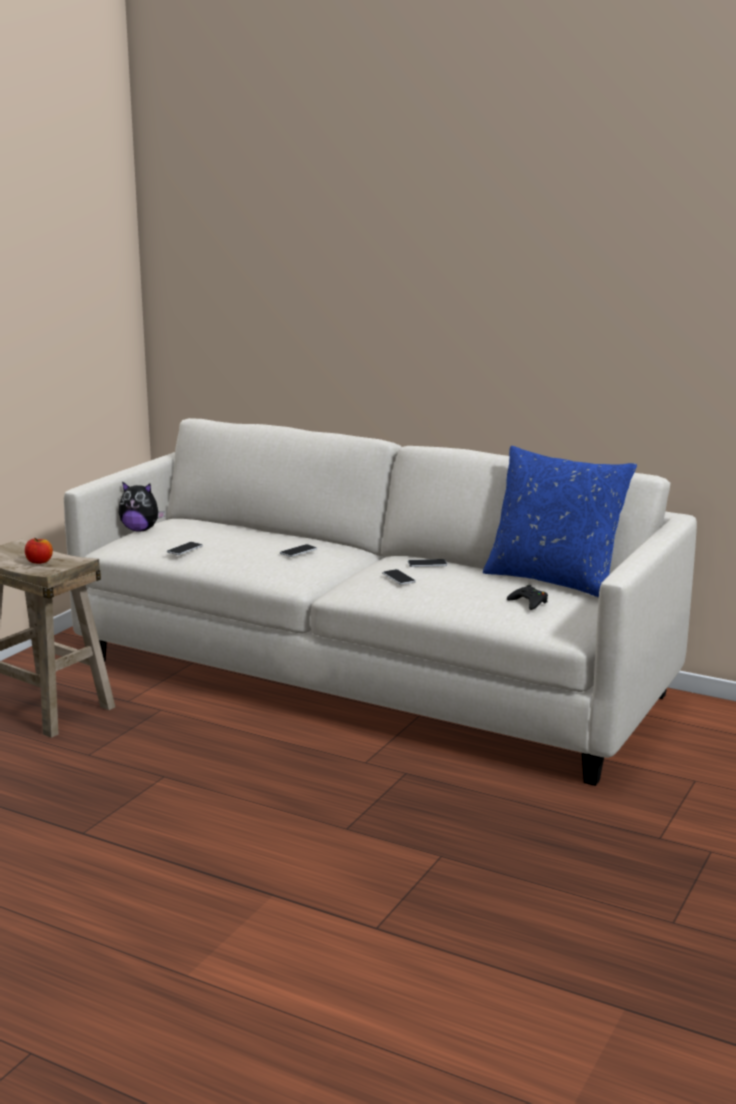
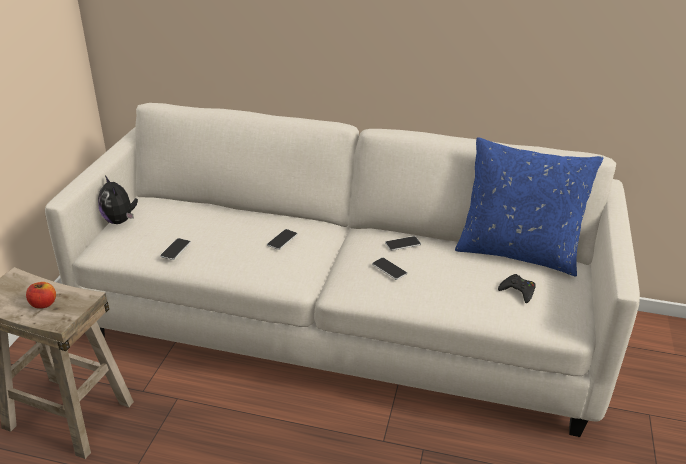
camera: 15 degrees left, 15 degrees up
plush toy [119,481,165,532] -> plush toy turned 60 degrees clockwise [98,175,138,224]

